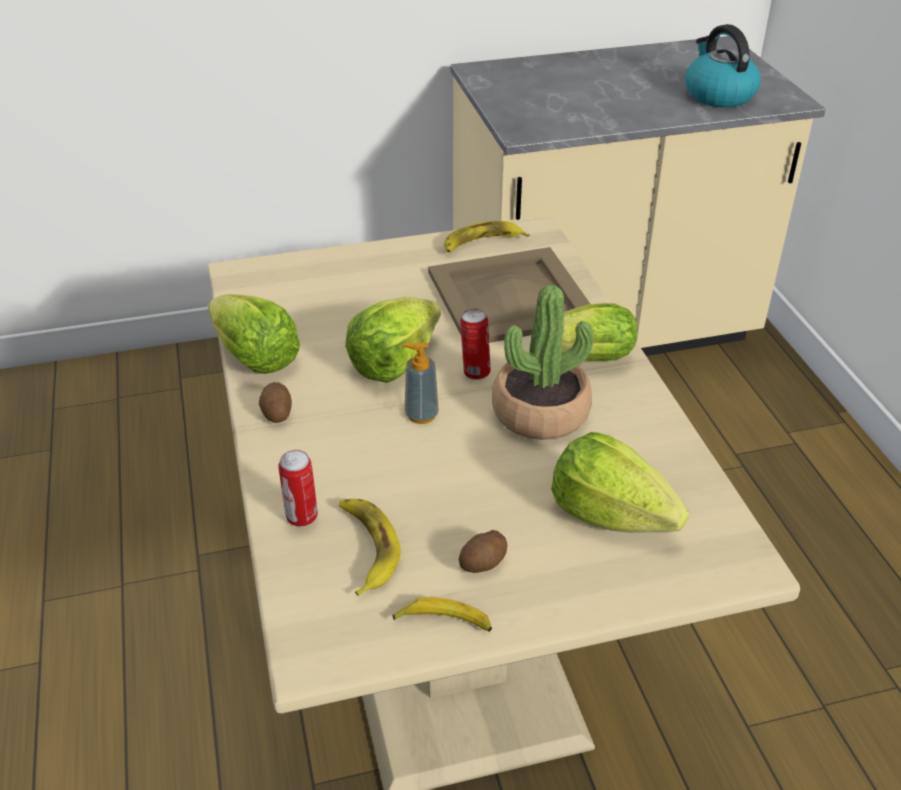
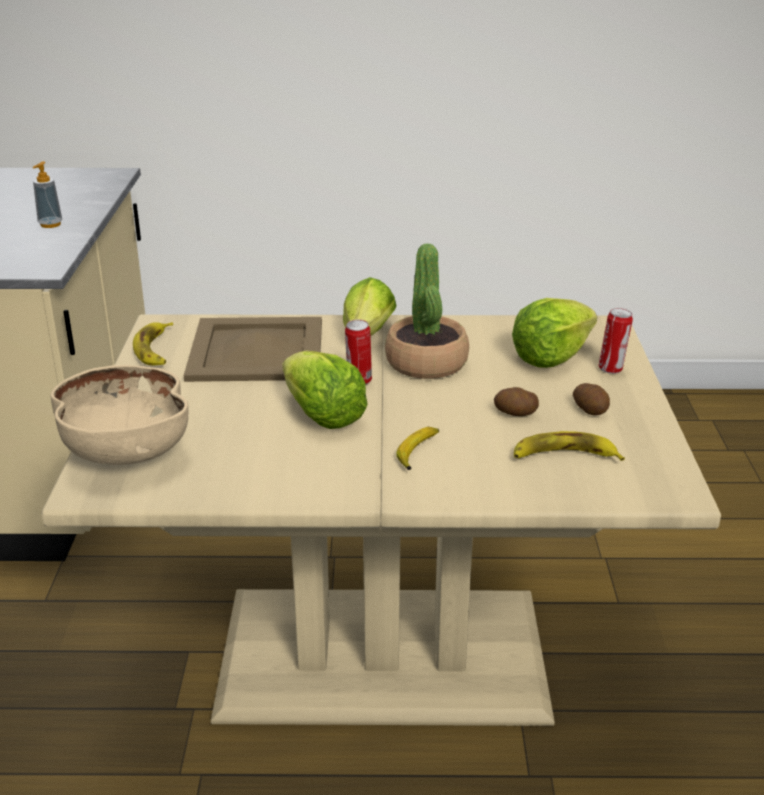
camera: 75 degrees left, 10 degrees down
lettuce [208,294,300,374] -> none
potato [259,382,292,423] -> potato moved to [494,387,539,416]
can [278,450,318,527] -> can moved to [598,308,633,374]
banana [393,597,492,632] -> banana moved to [397,427,439,470]
soap dispenser [402,343,439,424] -> soap dispenser moved to [33,161,62,228]
kettle [685,24,761,107] -> none
none -> beige bowl [50,365,188,465]

